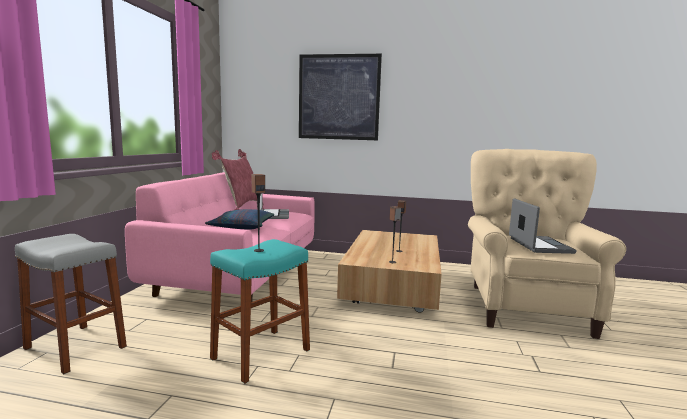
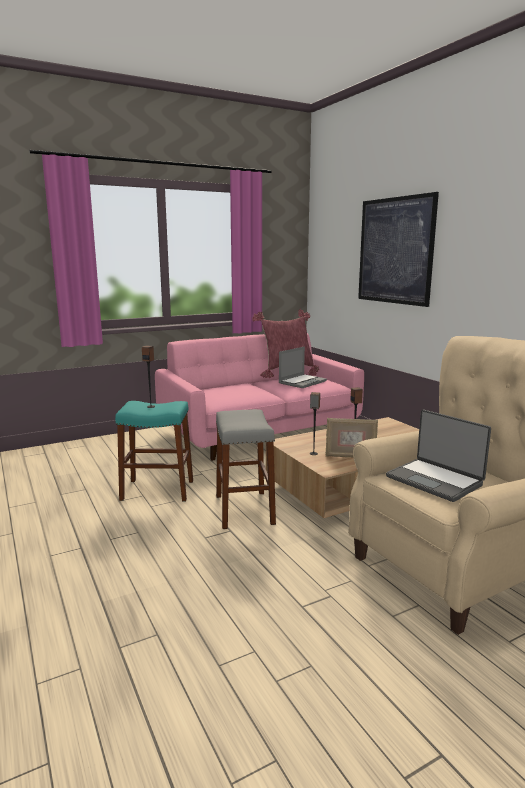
camera: 50 degrees right, 5 degrees up
grey stool [15,234,127,374] -> grey stool moved to [216,409,276,529]
blue pillow [205,209,274,230] -> none
laptop [509,199,577,254] -> laptop turned 90 degrees clockwise [386,409,491,502]
none -> picture frame [325,418,378,457]

